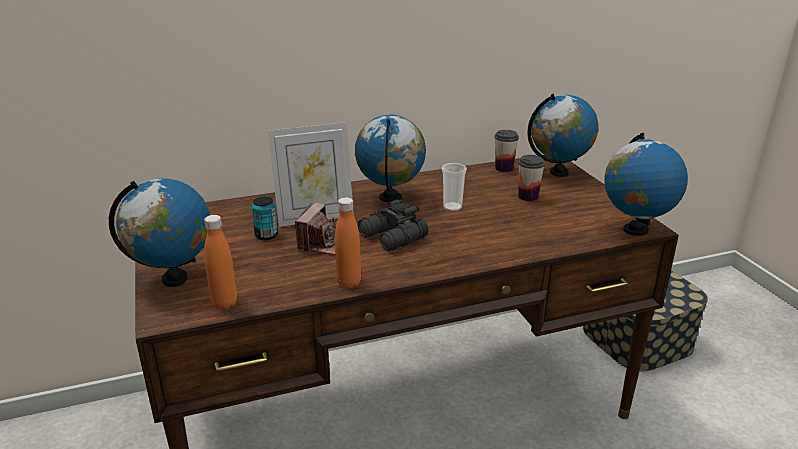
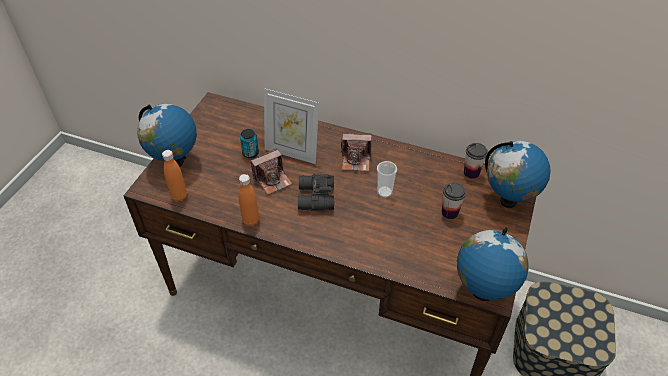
camera: 40 degrees right, 20 degrees up
globe [355,115,426,202] -> camera [341,133,372,172]

